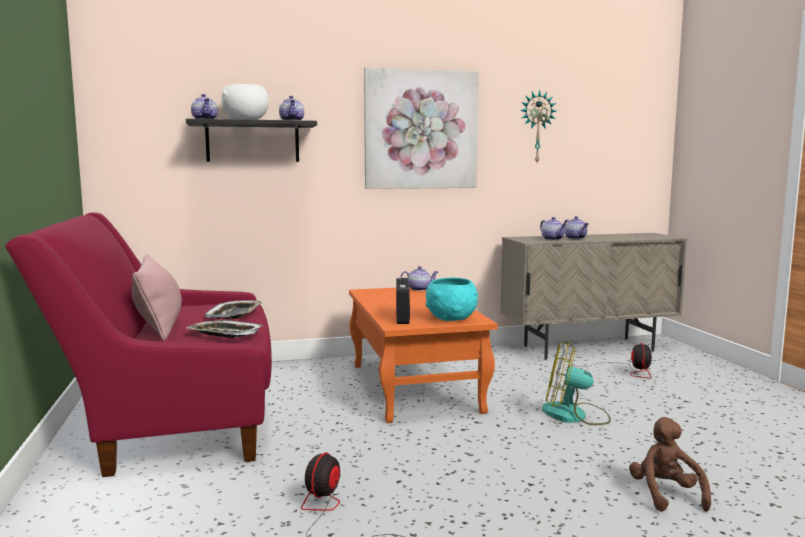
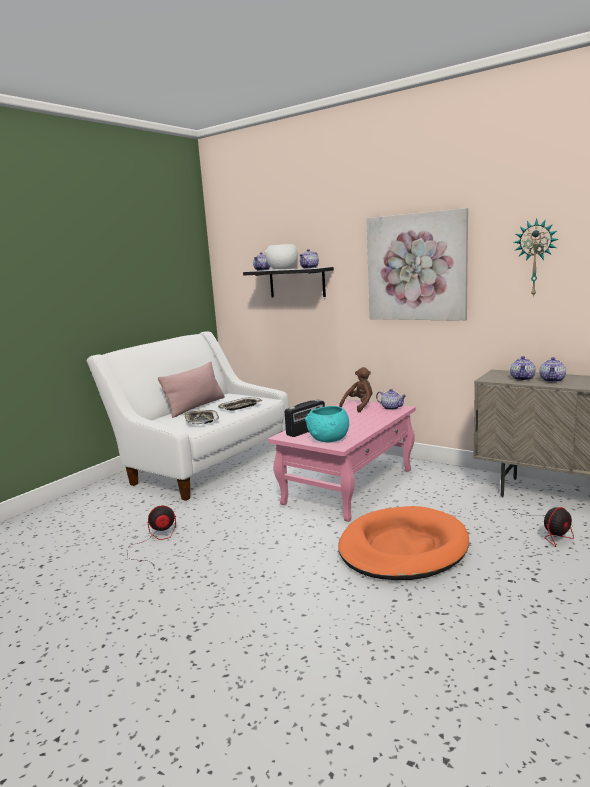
camera: 50 degrees right, 5 degrees up
red sofa [5,212,272,477] -> white sofa [87,331,289,501]
orange coffee table [349,287,498,423] -> pink coffee table [268,399,416,522]
fan [542,341,611,425] -> orange dog bed [338,506,469,580]
brown plush toy [629,417,711,512] -> brown plush toy moved to [339,367,372,412]

